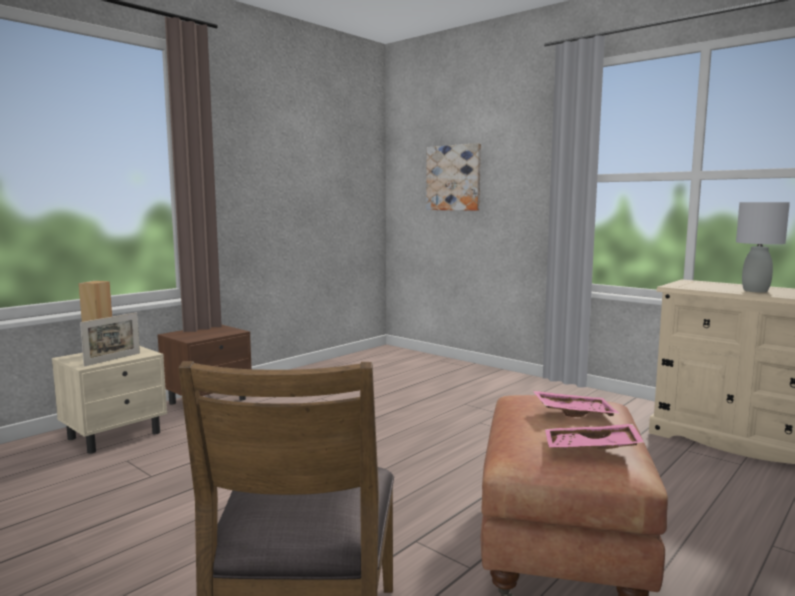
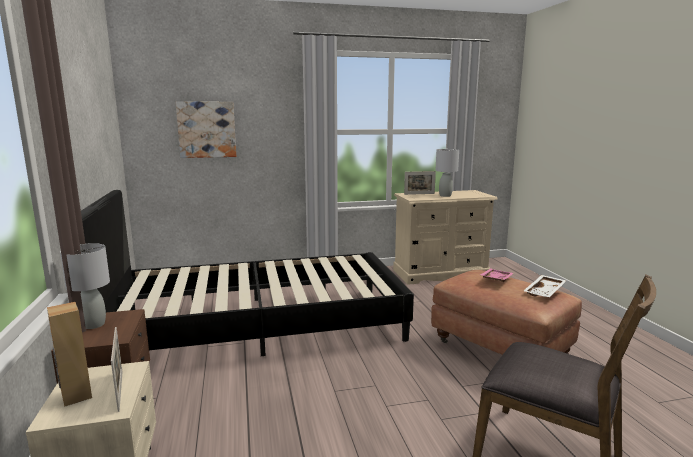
camera: 55 degrees left, 5 degrees up
pink tray [545,424,645,450] -> white tray [524,275,567,297]
none -> grey table lamp [60,243,110,329]
none -> black bed [81,190,414,356]
none -> picture frame [404,171,436,195]

